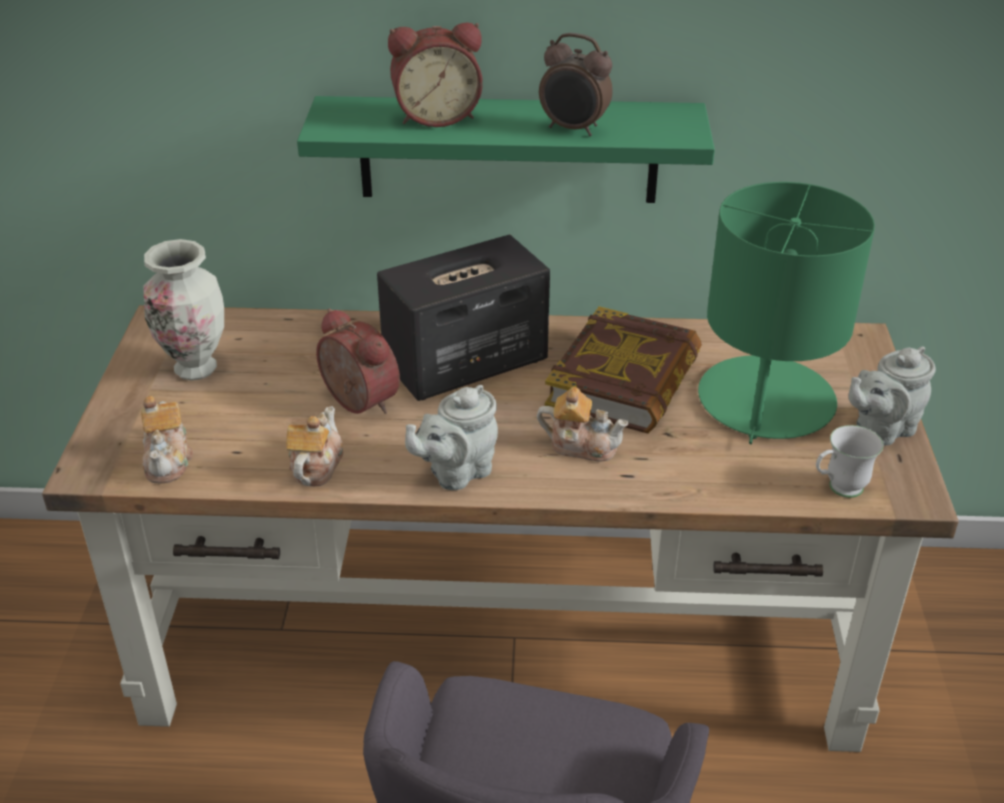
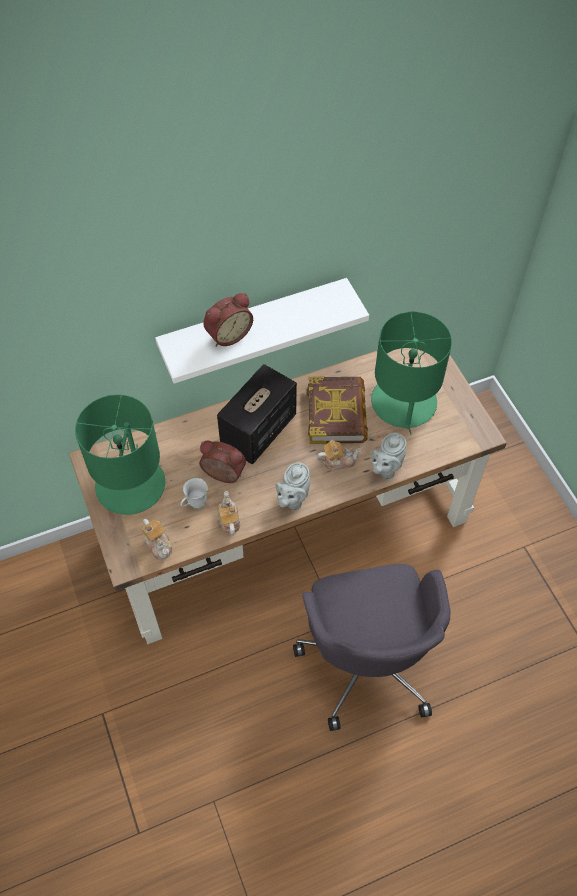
camera: 25 degrees left, 20 degrees up
vase [143,239,224,381] -> green table lamp [75,394,165,515]
green shelf [297,96,715,203] -> white shelf [155,278,369,384]
alarm clock [539,33,613,136] -> none
white mug [816,425,883,498] -> white mug moved to [180,478,208,509]
grey teapot [848,346,936,446] -> grey teapot moved to [371,433,407,479]

